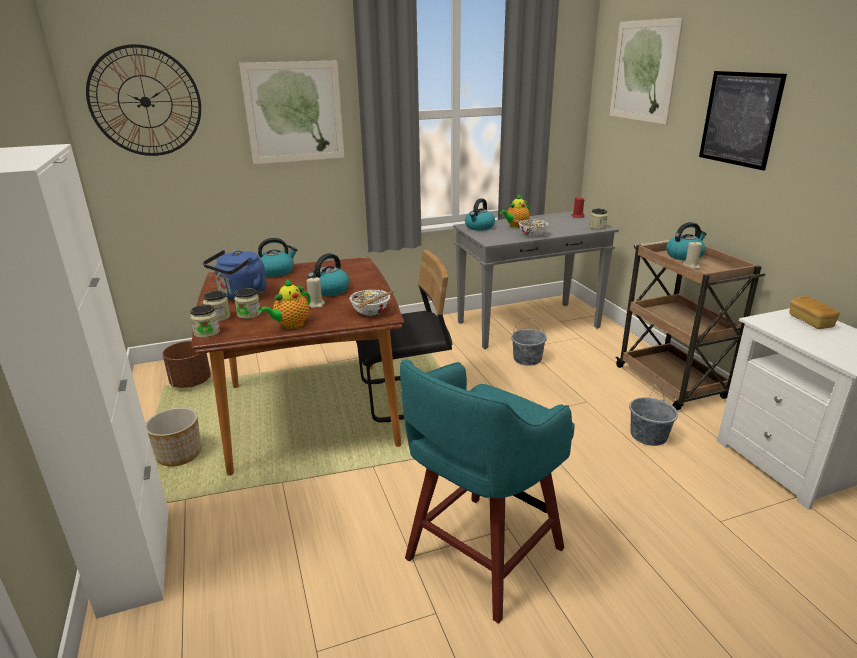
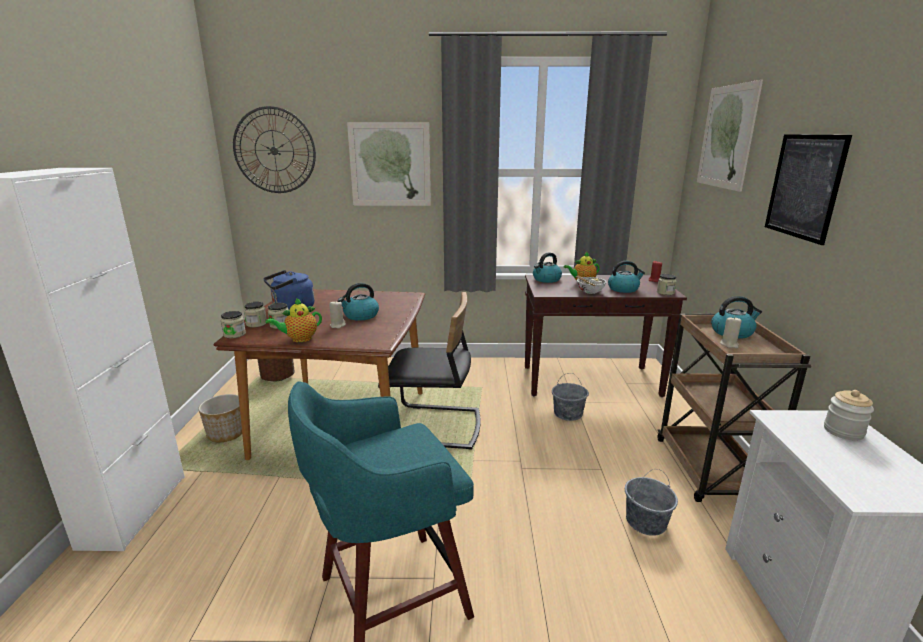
camera: 20 degrees right, 5 degrees down
kettle [258,238,298,277] -> kettle moved to [608,261,645,293]
bowl [349,290,394,316] -> none
grey console table [453,211,619,349] -> brown console table [525,275,687,397]
bread [790,296,840,329] -> jar [824,390,874,440]

